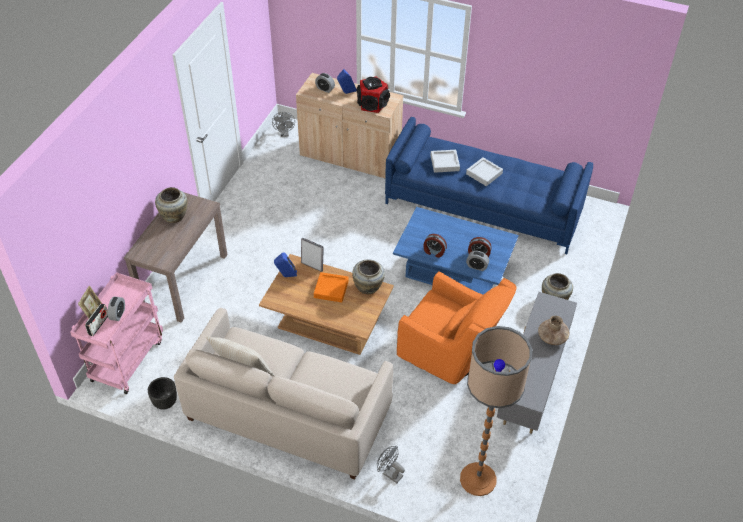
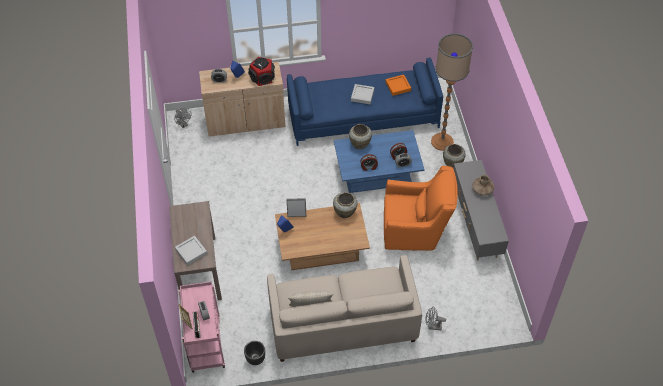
camera: 30 degrees left, 5 degrees up
beige vase [155,187,188,223] -> beige vase moved to [349,124,372,149]
orange tray [314,272,349,302] -> orange tray moved to [386,75,411,96]
grey tray [430,150,460,173] -> grey tray moved to [175,236,207,266]
floor lamp [460,326,532,496] -> floor lamp moved to [431,33,473,151]

